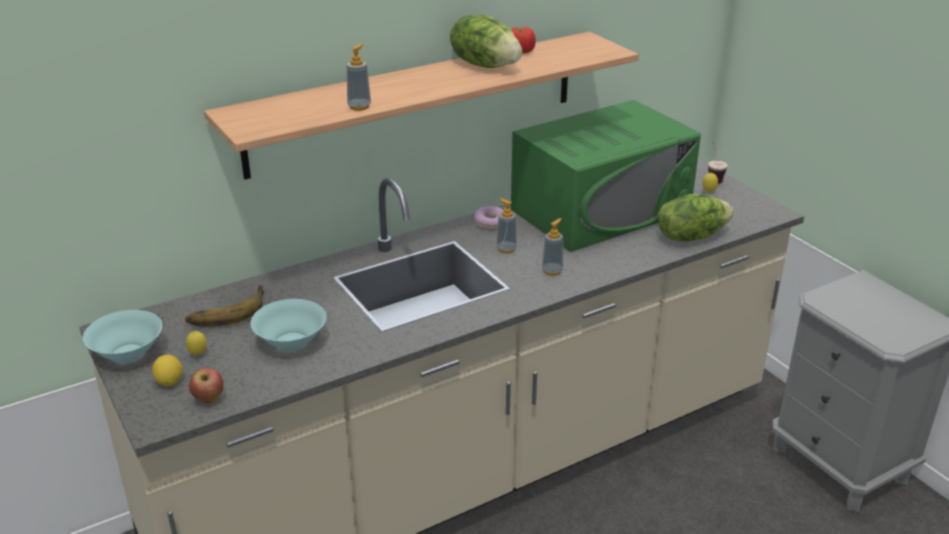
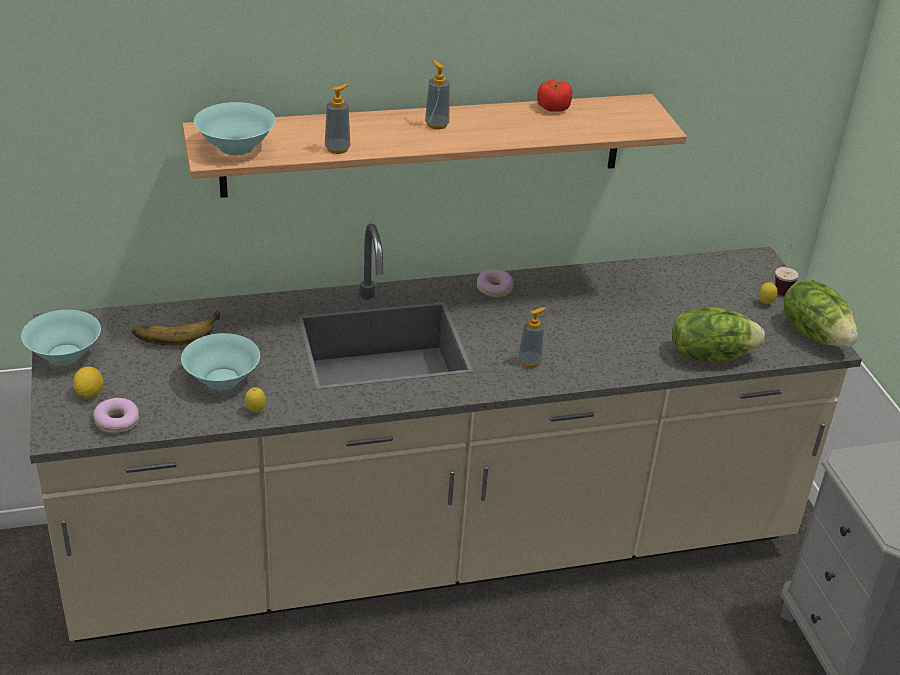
camera: 15 degrees right, 5 degrees up
lemon [186,331,207,355] -> lemon moved to [245,387,266,412]
apple [189,368,224,404] -> donut [93,398,139,433]
lettuce [450,15,522,68] -> lettuce moved to [783,280,858,348]
soap dispenser [496,198,517,254] -> soap dispenser moved to [425,60,450,130]
green microwave [511,100,701,252] -> none
none -> turquoise bowl [194,102,276,156]

